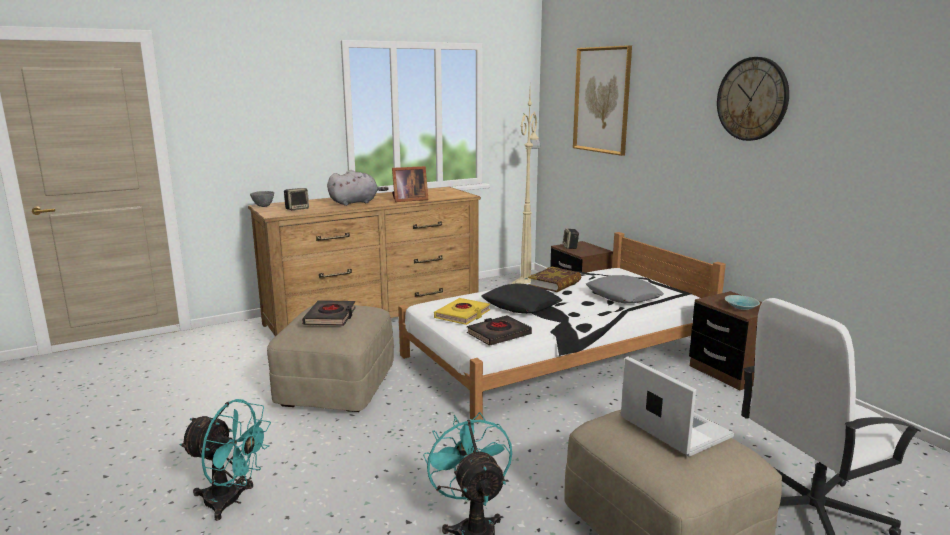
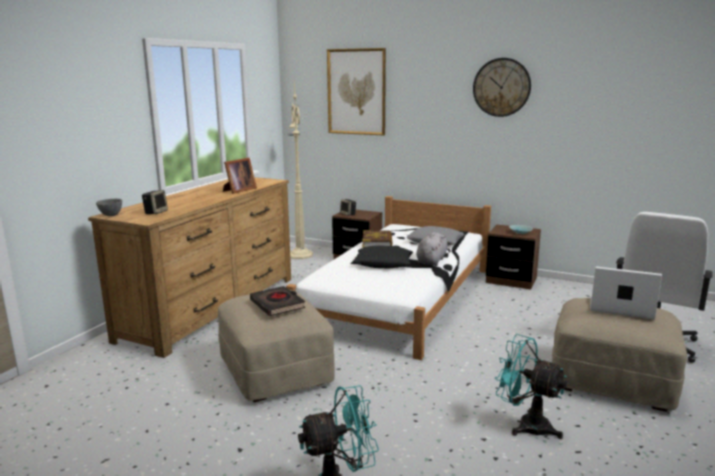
camera: 35 degrees left, 0 degrees up
grey plush toy [327,170,389,206] -> grey plush toy moved to [416,232,449,266]
yellow book [434,298,490,325] -> none
black book [467,315,532,346] -> none

